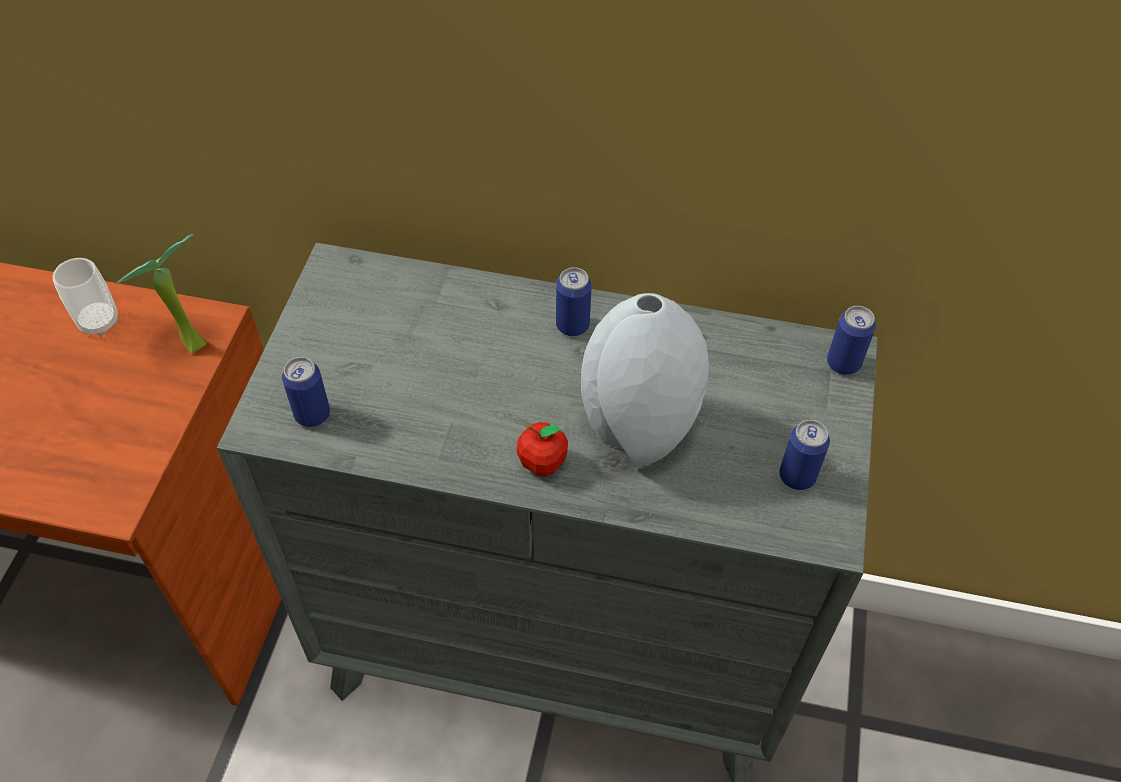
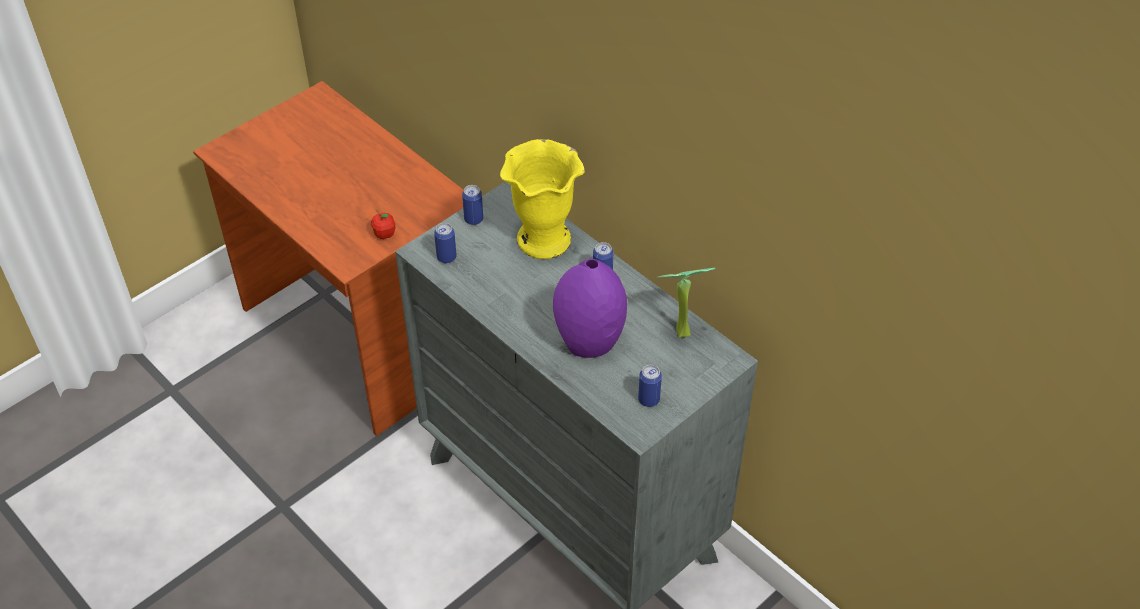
camera: 35 degrees right, 5 degrees down
cup [53,258,118,335] -> none
potted plant [116,234,207,354] -> potted plant moved to [657,268,715,338]
apple [517,422,568,477] -> apple moved to [371,209,395,239]
grey vase [581,293,709,467] -> purple vase [553,259,627,358]
can [827,306,876,375] -> can moved to [462,185,483,225]
none -> yellow vase [500,139,584,259]

